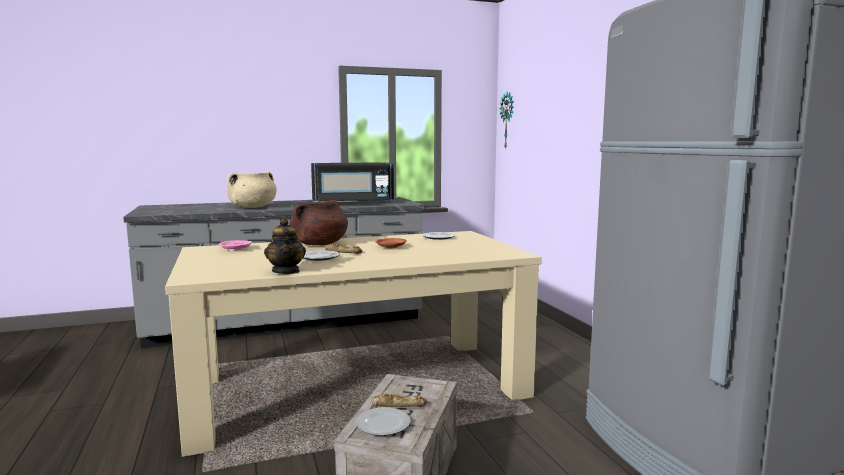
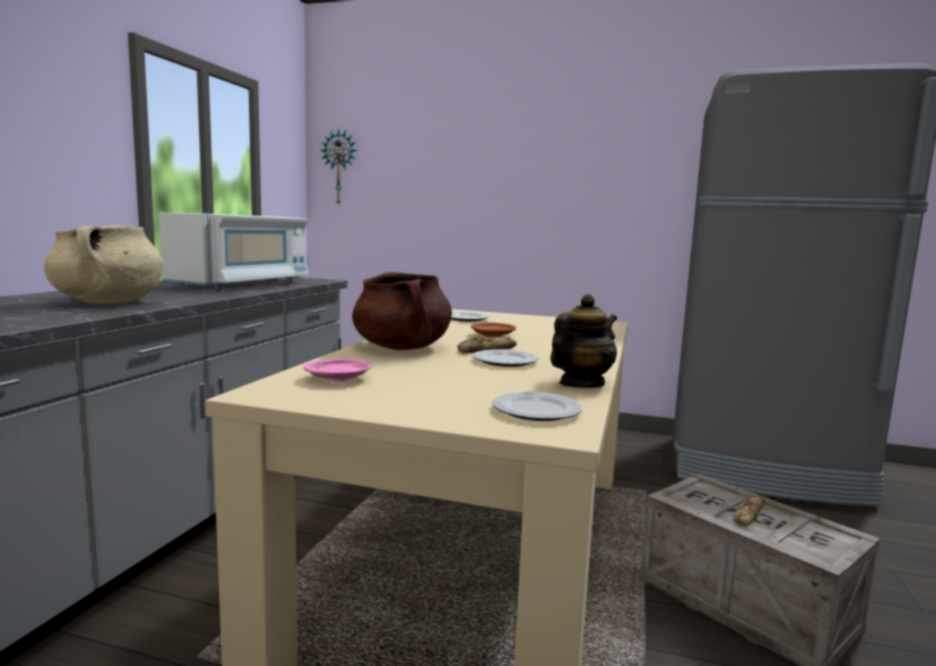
camera: 55 degrees left, 0 degrees up
teapot [264,218,306,274] -> teapot turned 60 degrees counterclockwise [550,294,617,388]
black microwave [311,163,394,204] -> white microwave [159,212,308,289]
plate [356,407,410,436] -> plate moved to [492,392,582,421]

